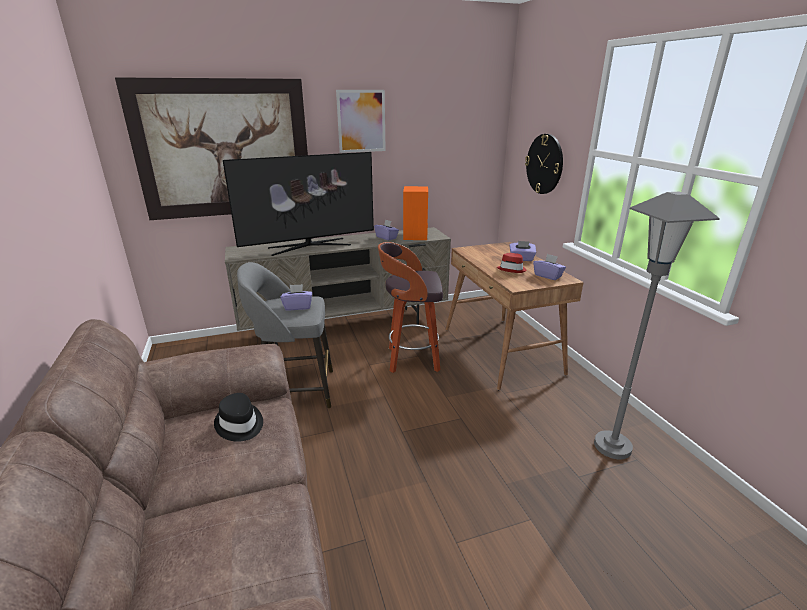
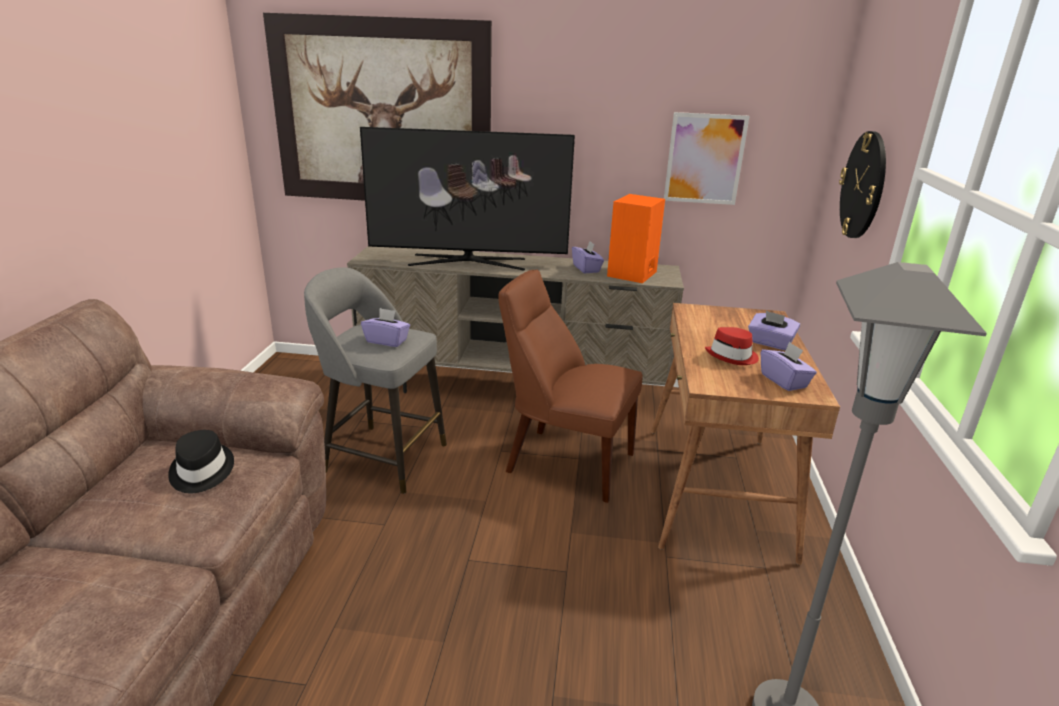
camera: 25 degrees right, 0 degrees up
picture [336,90,386,153] -> picture moved to [664,112,750,205]
stool [378,242,443,373] -> brown chair [498,270,643,503]

